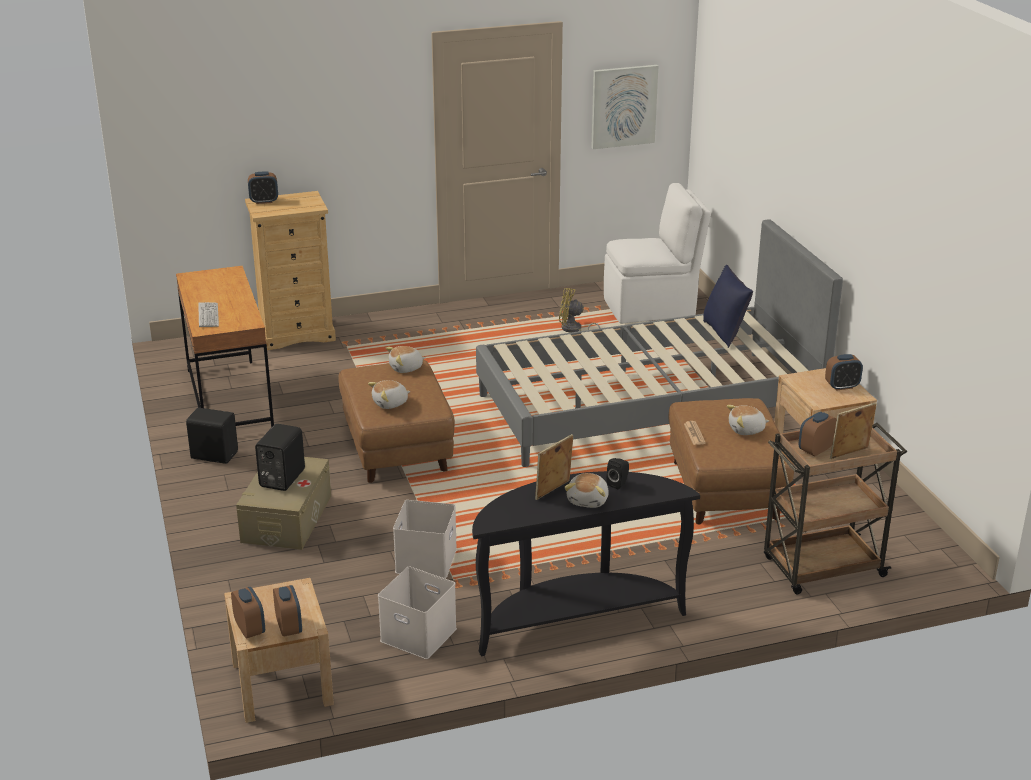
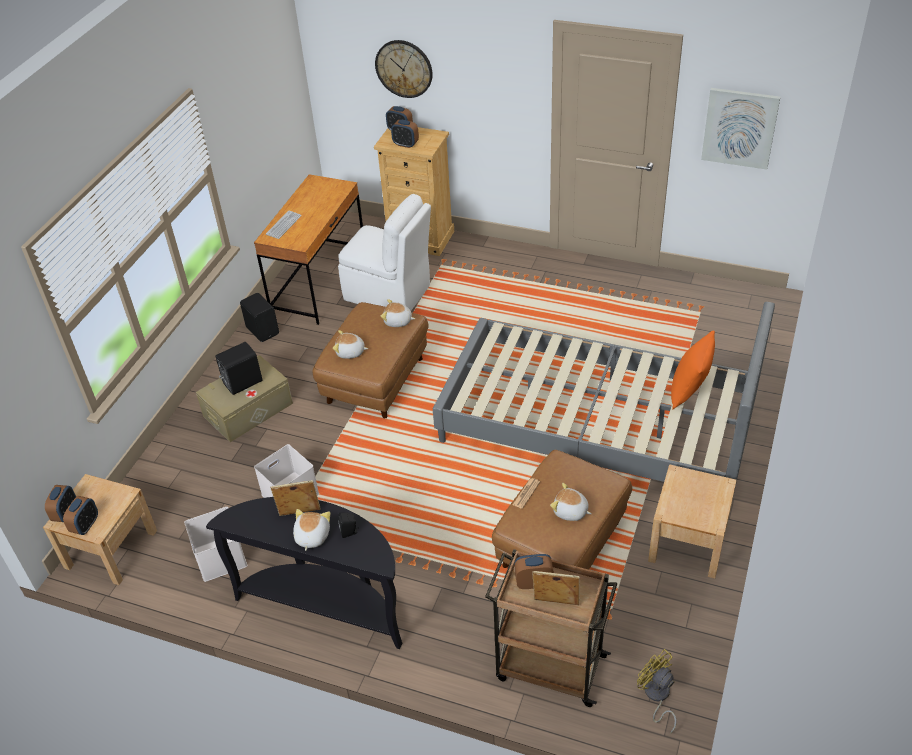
camera: 40 degrees right, 15 degrees up
yellow fan [559,288,600,332] -> yellow fan moved to [637,649,677,734]
plush toy [564,473,609,508] -> plush toy turned 135 degrees clockwise [293,509,330,551]
white chair [604,183,711,324] -> white chair moved to [338,194,431,311]
blue pillow [703,265,753,348] -> orange pillow [671,330,715,409]
alarm clock [825,354,863,391] -> alarm clock moved to [391,120,419,148]
none -> wall clock [375,40,433,98]

